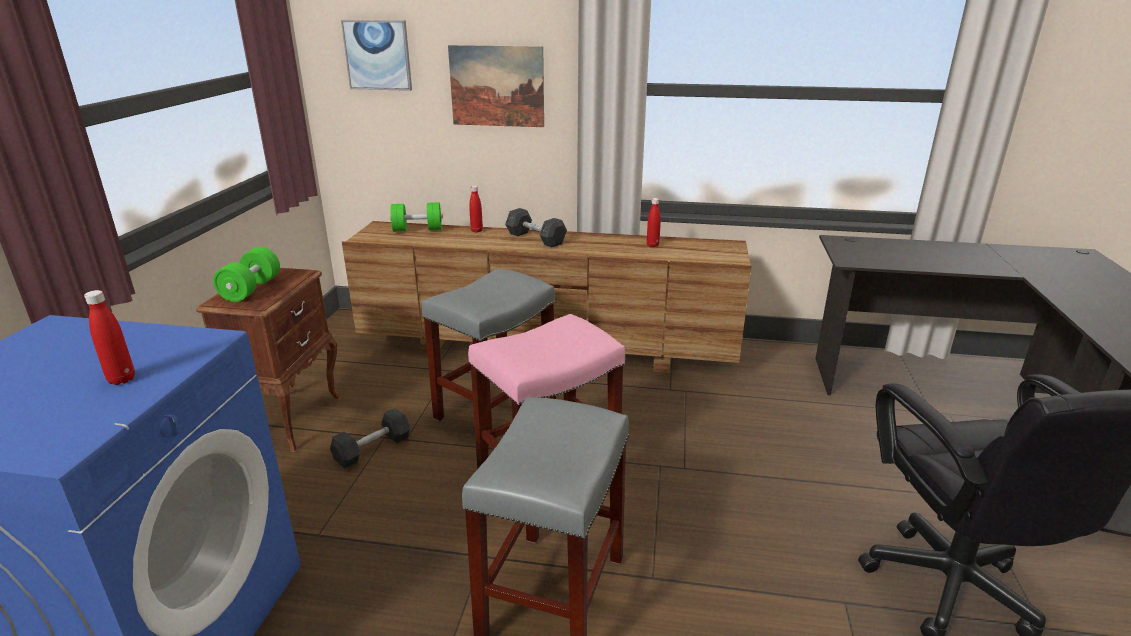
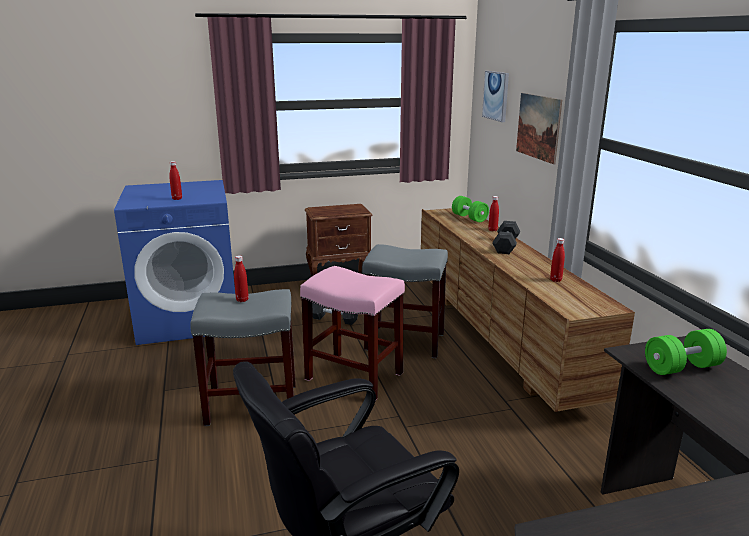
camera: 65 degrees right, 5 degrees down
green dumbbell [213,247,280,302] -> green dumbbell moved to [645,329,727,375]
none -> red bottle [234,256,249,302]

